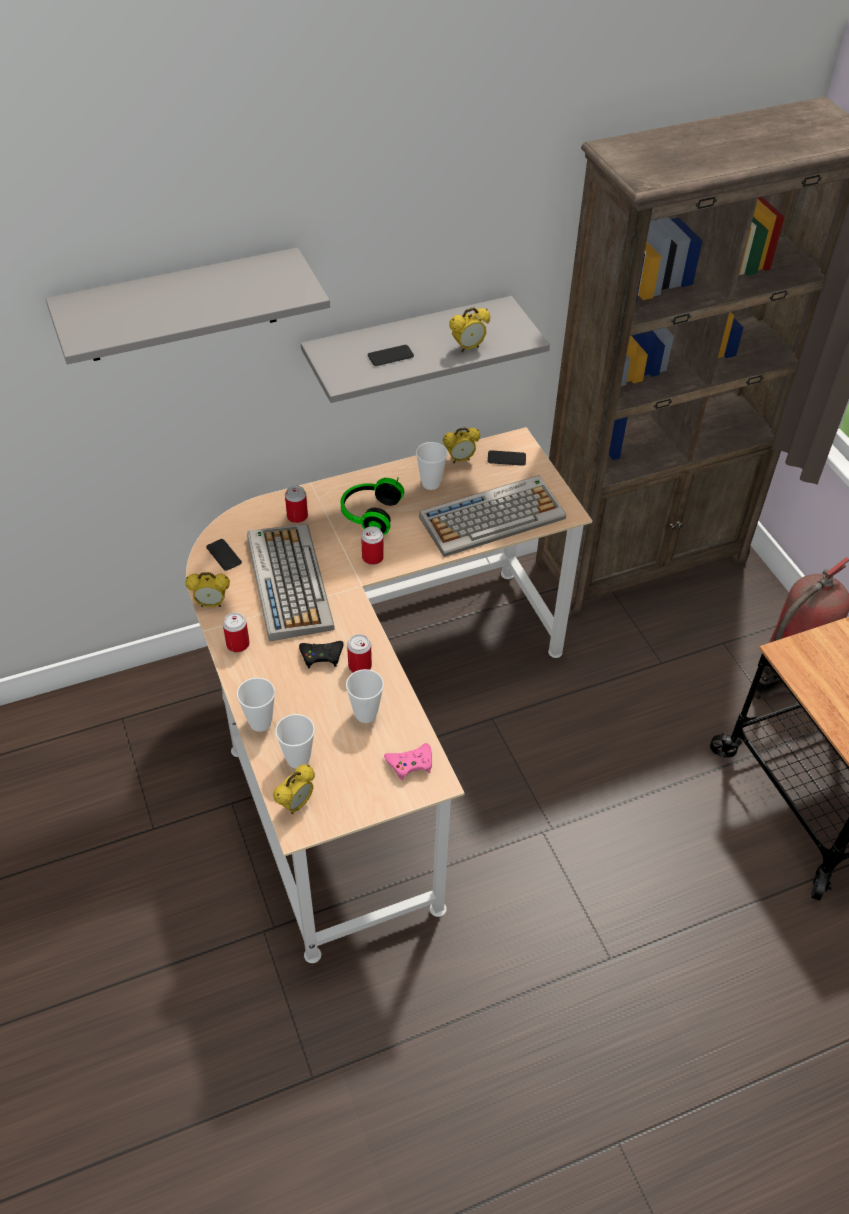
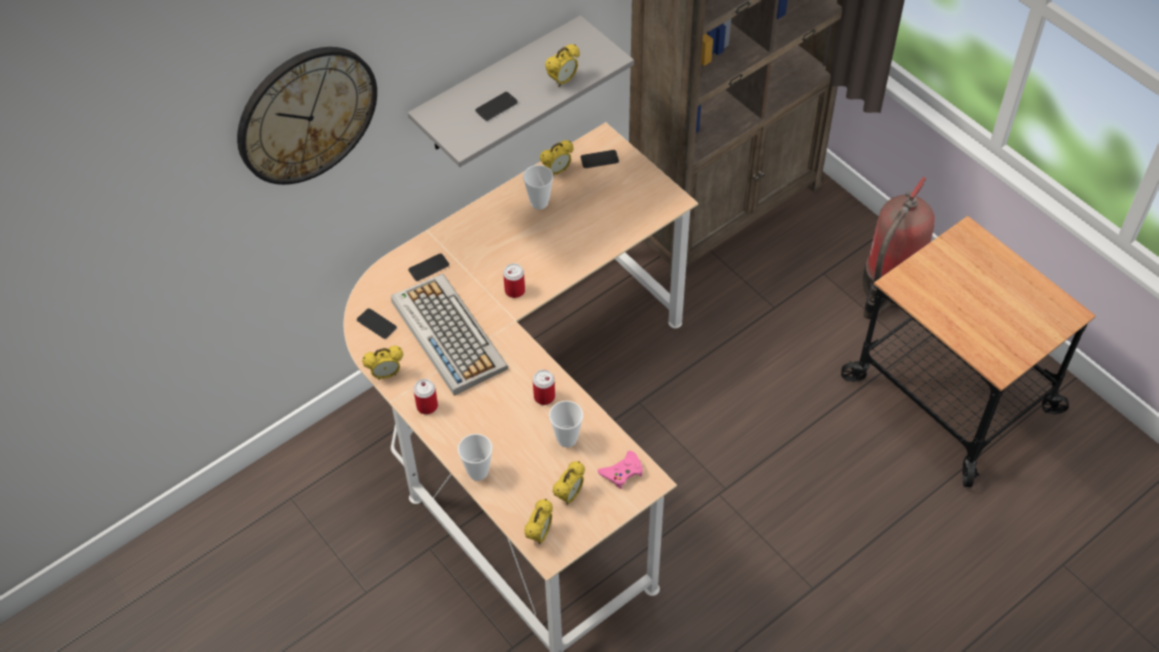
camera: 15 degrees left, 5 degrees up
grey shelf [46,247,330,364] -> wall clock [237,47,377,185]
cup [275,714,315,769] -> none
can [285,486,308,523] -> phone [408,254,449,281]
black game controller [299,641,344,668] -> none
headphones [341,477,404,535] -> none
keyboard [419,475,566,557] -> none
none -> alarm clock [553,461,585,505]

